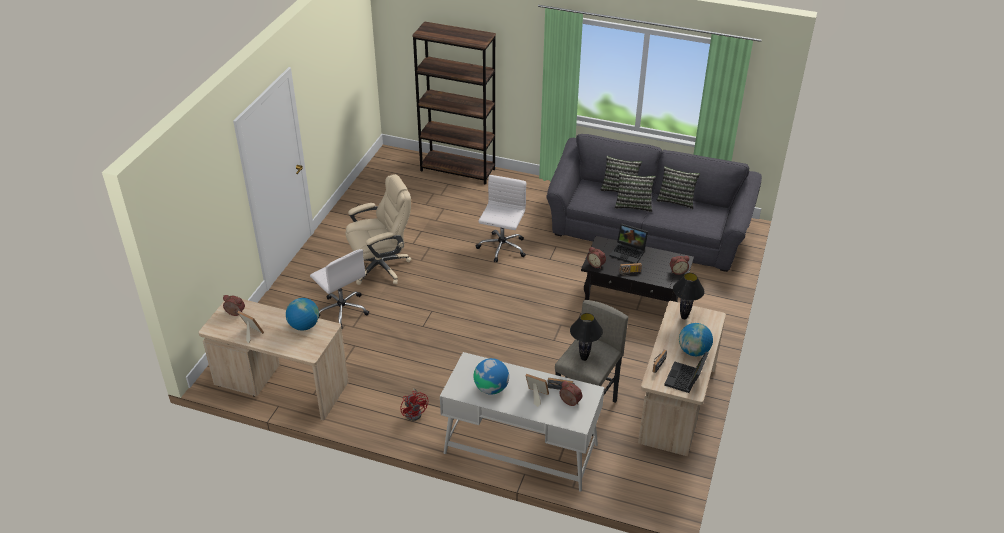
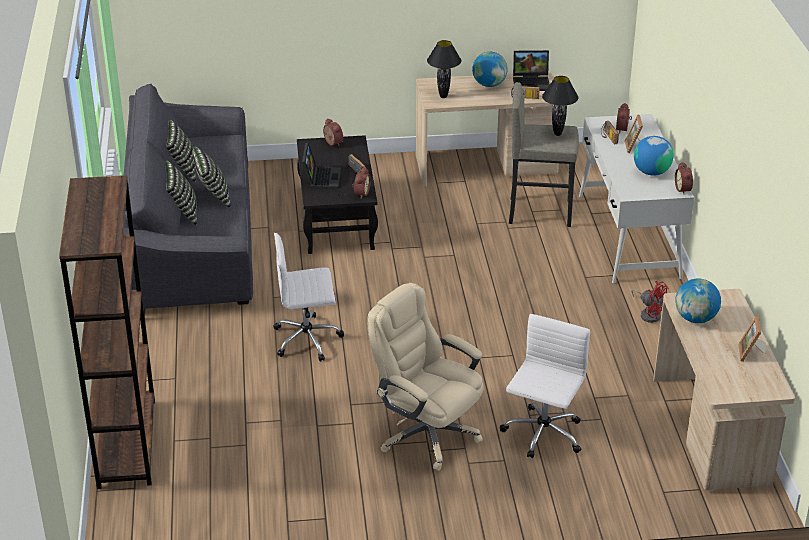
camera: 115 degrees left, 5 degrees down
alarm clock [223,295,245,316] -> alarm clock moved to [675,162,693,194]
red fan [400,389,428,421] -> red fan turned 90 degrees clockwise [631,281,669,323]

